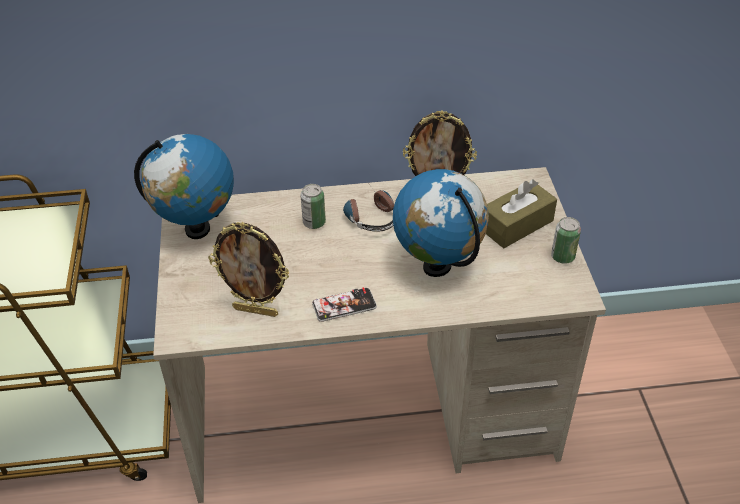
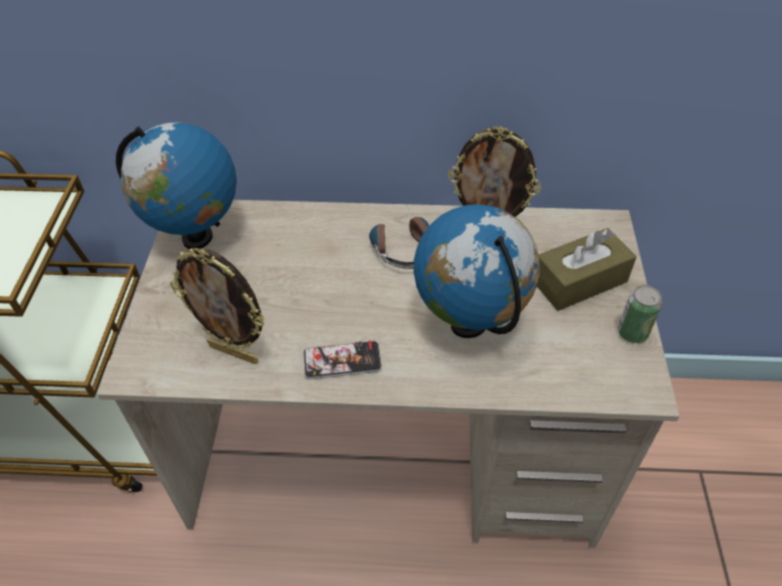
camera: 10 degrees right, 5 degrees up
can [301,184,326,229] -> none

